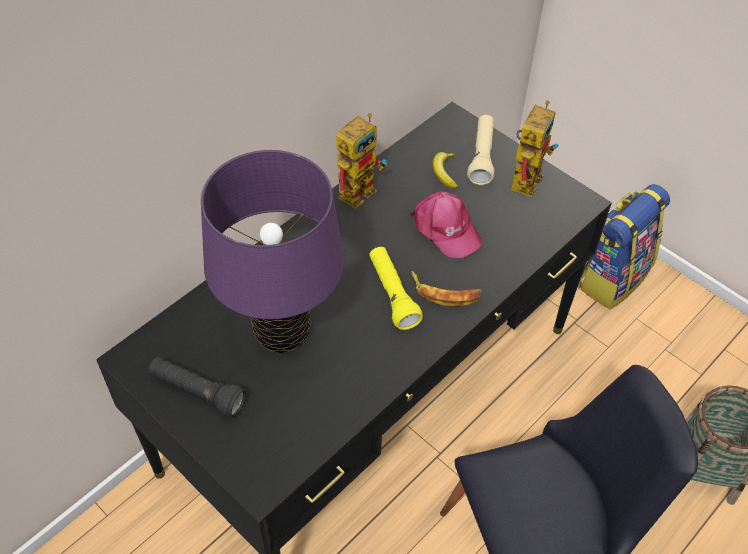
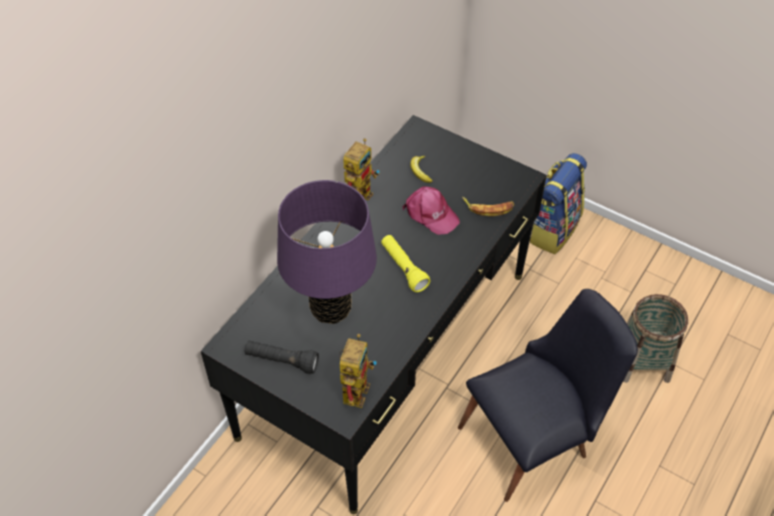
camera: 10 degrees left, 0 degrees up
banana [412,271,482,307] -> banana moved to [462,197,514,216]
beige flashlight [467,115,495,185] -> none
toy robot [511,100,558,197] -> toy robot moved to [339,334,377,408]

